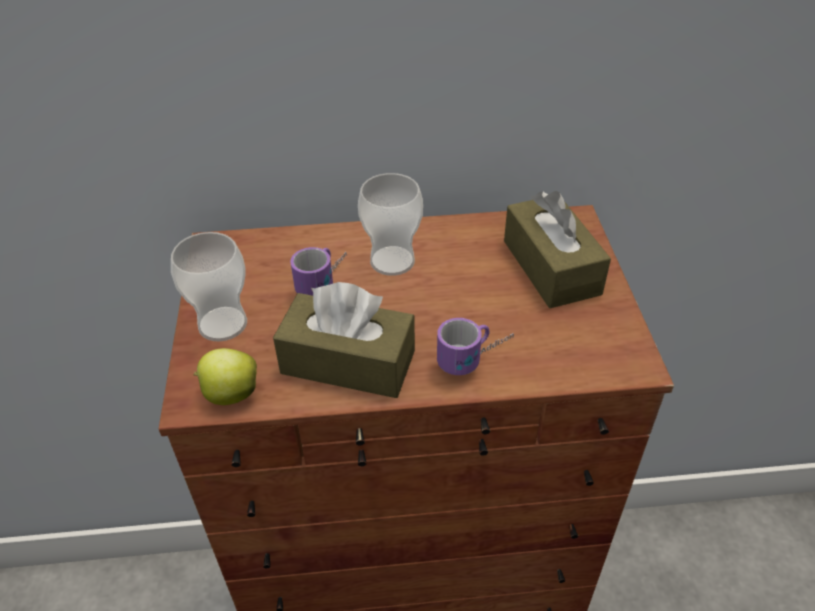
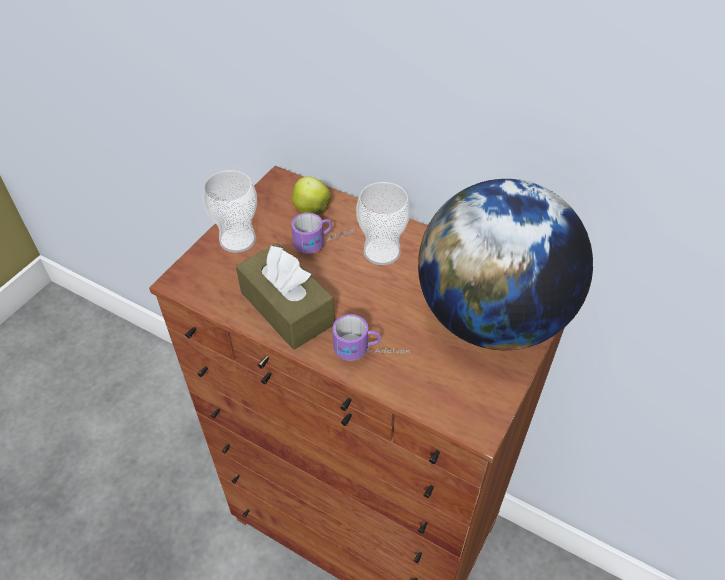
camera: 35 degrees right, 5 degrees up
apple [193,348,257,405] -> apple moved to [292,176,331,215]
brown tissue box [504,191,611,308] -> globe [418,179,593,350]

